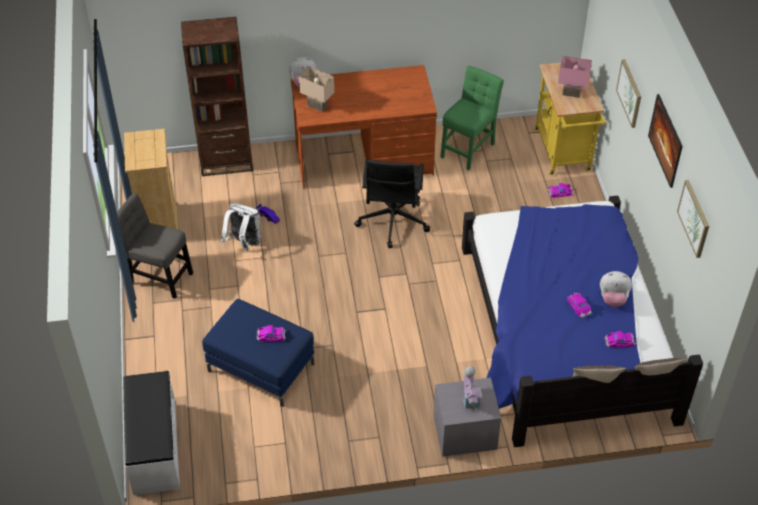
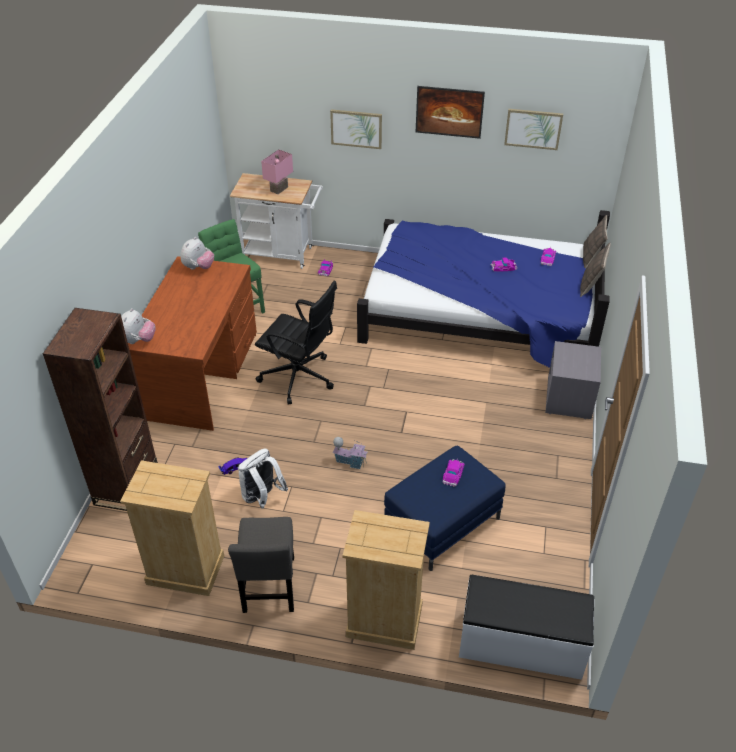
camera: 70 degrees left, 5 degrees down
grey chair [117,193,193,299] -> grey chair turned 45 degrees counterclockwise [228,517,294,613]
beige table lamp [299,66,334,112] -> none
toy house [463,366,482,412] -> toy house moved to [333,437,368,469]
yellow cart [534,63,606,175] -> white cart [230,173,323,269]
plush toy [600,271,632,307] -> plush toy moved to [180,237,214,270]
none -> beige dresser [342,510,430,650]

